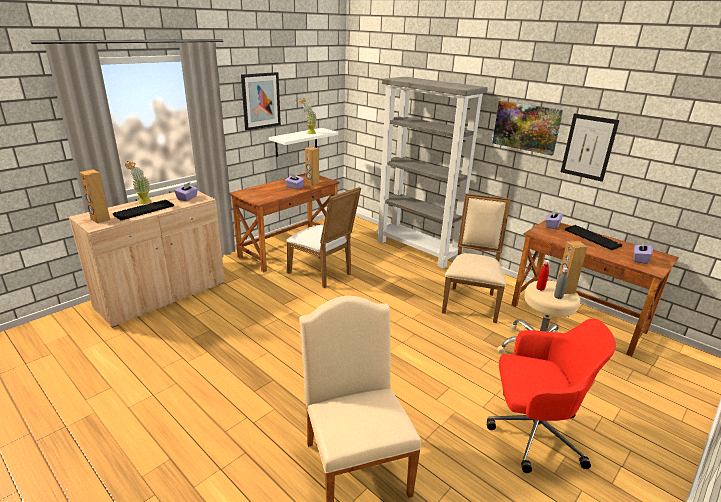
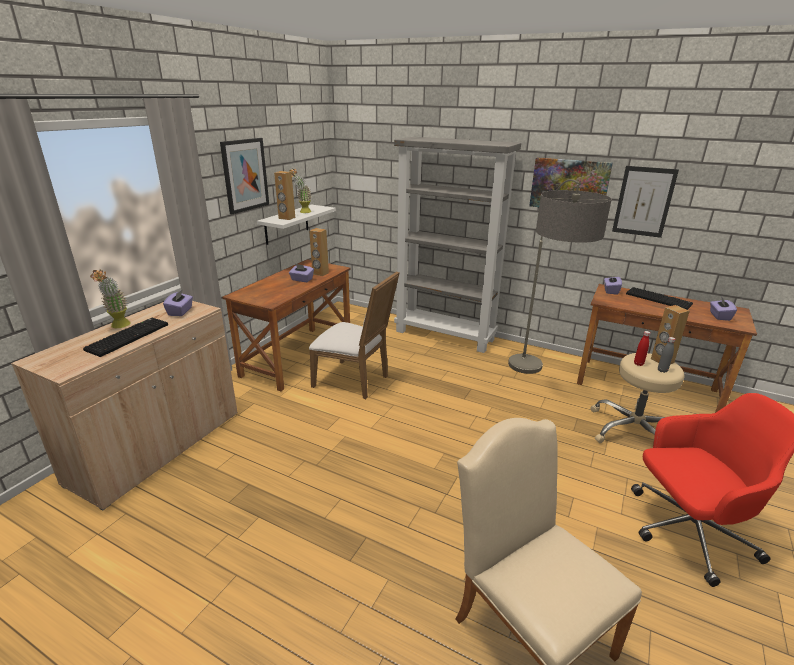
camera: 15 degrees left, 0 degrees up
brown speaker [80,169,110,223] -> brown speaker moved to [274,171,295,220]
beige chair [442,193,511,323] -> floor lamp [508,179,612,374]

